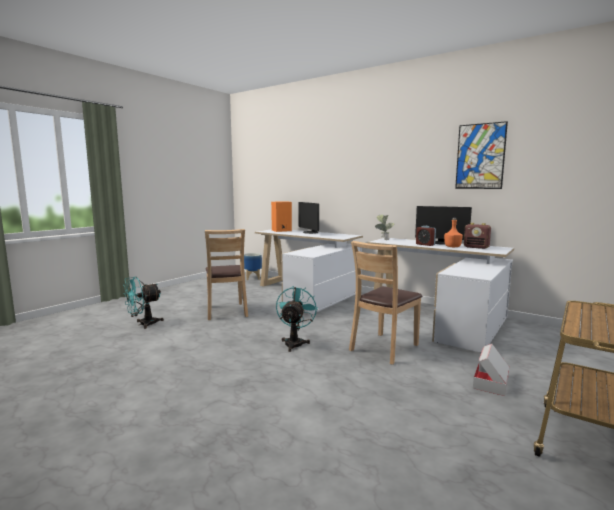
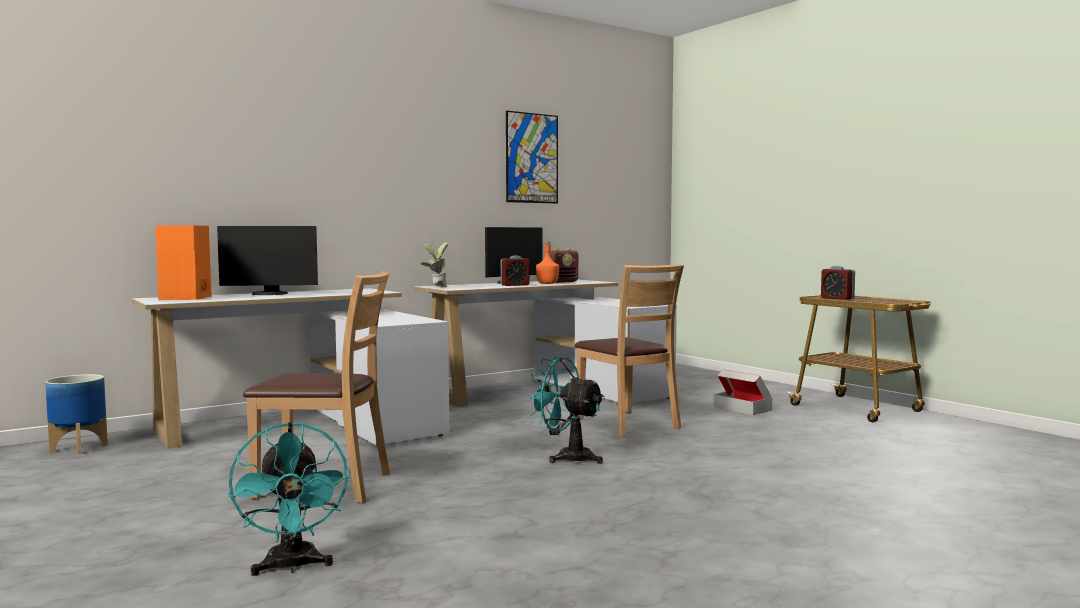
camera: 70 degrees left, 5 degrees down
none -> alarm clock [821,266,855,300]

